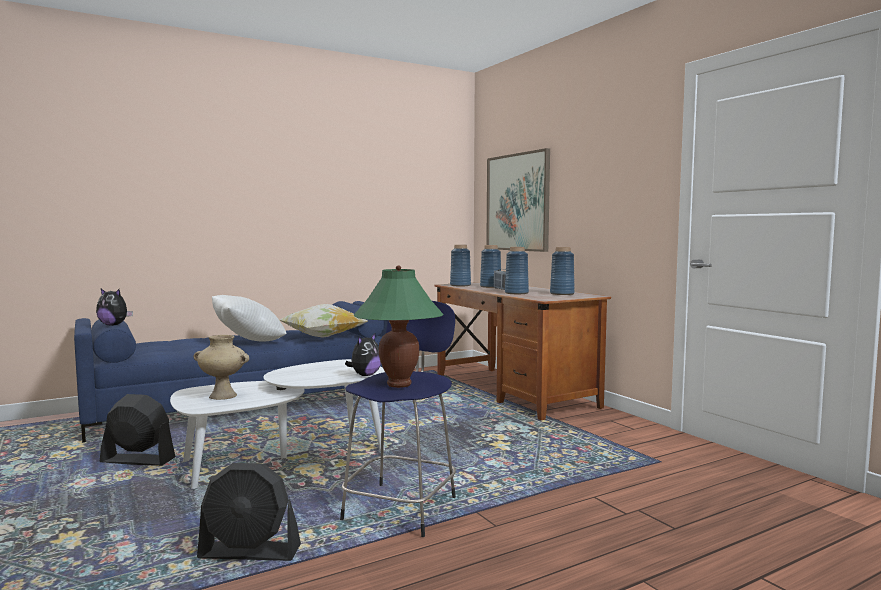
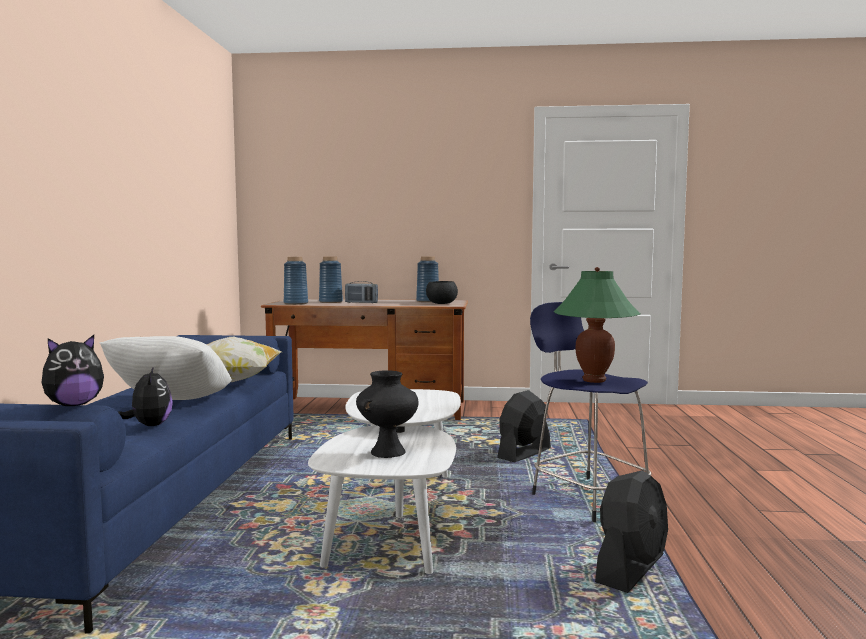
camera: 55 degrees left, 0 degrees up
black fan [100,394,175,466] -> black fan moved to [497,390,551,462]
beige vase [193,335,249,400] -> black vase [356,370,418,458]
plush toy [345,334,381,376] -> plush toy moved to [118,366,173,426]
picture [486,148,550,252] -> none
blue vase [505,247,529,294] -> none
none -> black bowl [426,281,458,304]

